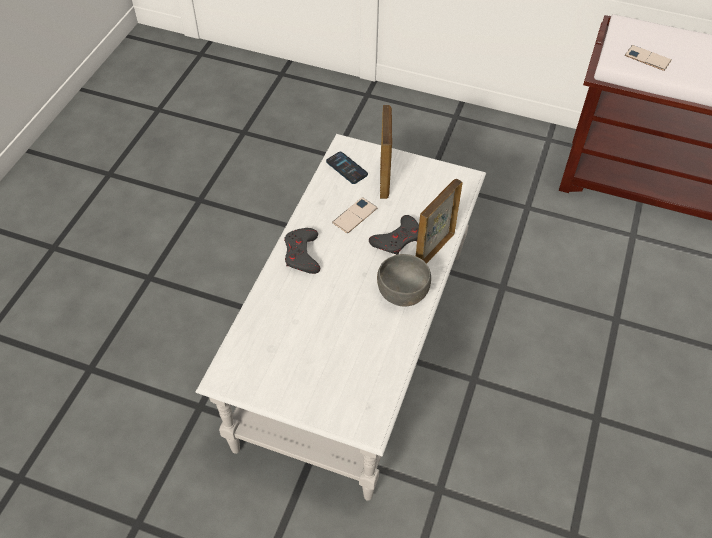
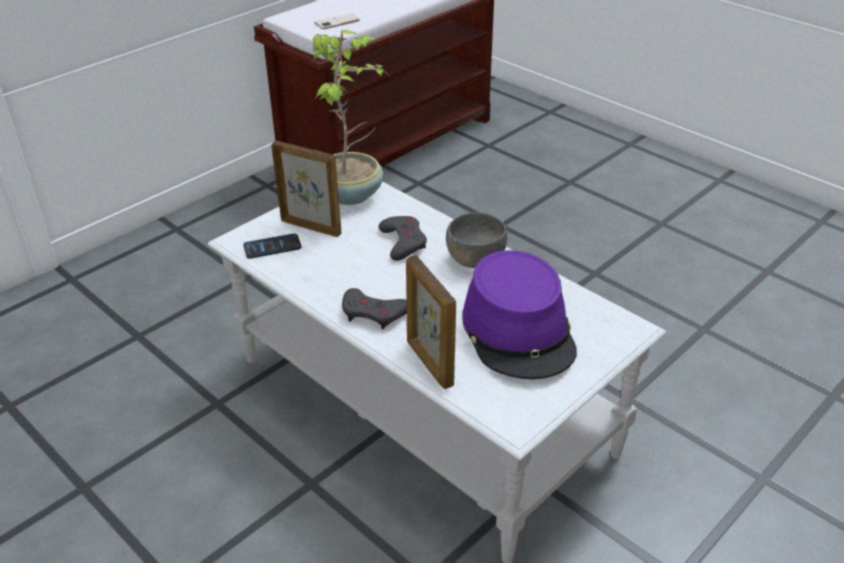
camera: 65 degrees left, 15 degrees down
phone [332,197,377,233] -> none
picture frame [416,179,463,264] -> picture frame moved to [406,255,456,389]
none -> potted plant [313,30,389,205]
none -> purple hat [463,250,577,379]

